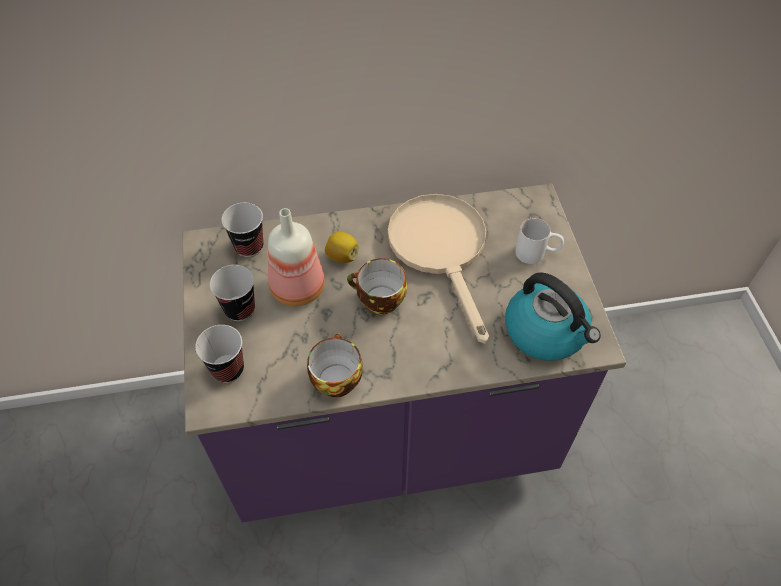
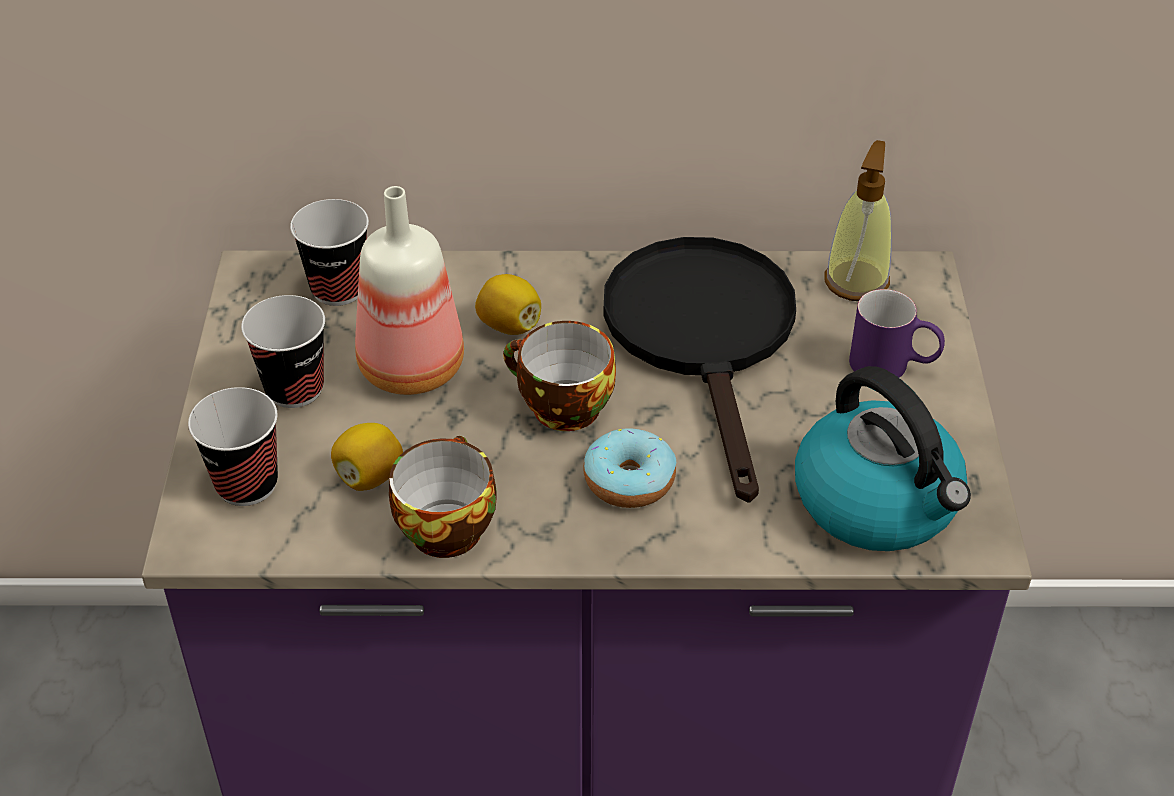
camera: 10 degrees right, 10 degrees down
beige frying pan [388,194,489,344] -> black frying pan [604,237,796,503]
white mug [515,218,564,264] -> purple mug [849,289,945,378]
none -> lemon [331,423,403,491]
none -> donut [583,428,676,508]
none -> soap dispenser [825,140,892,301]

